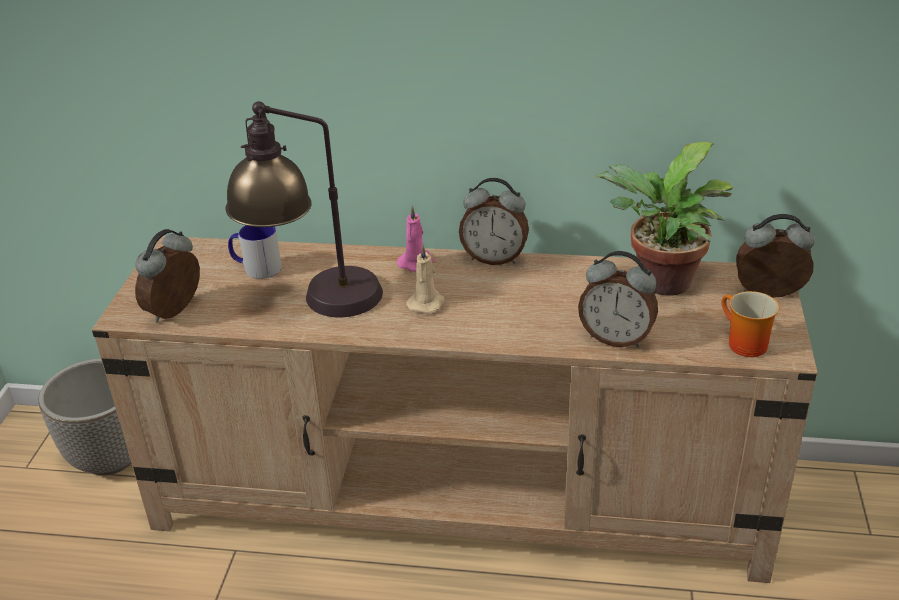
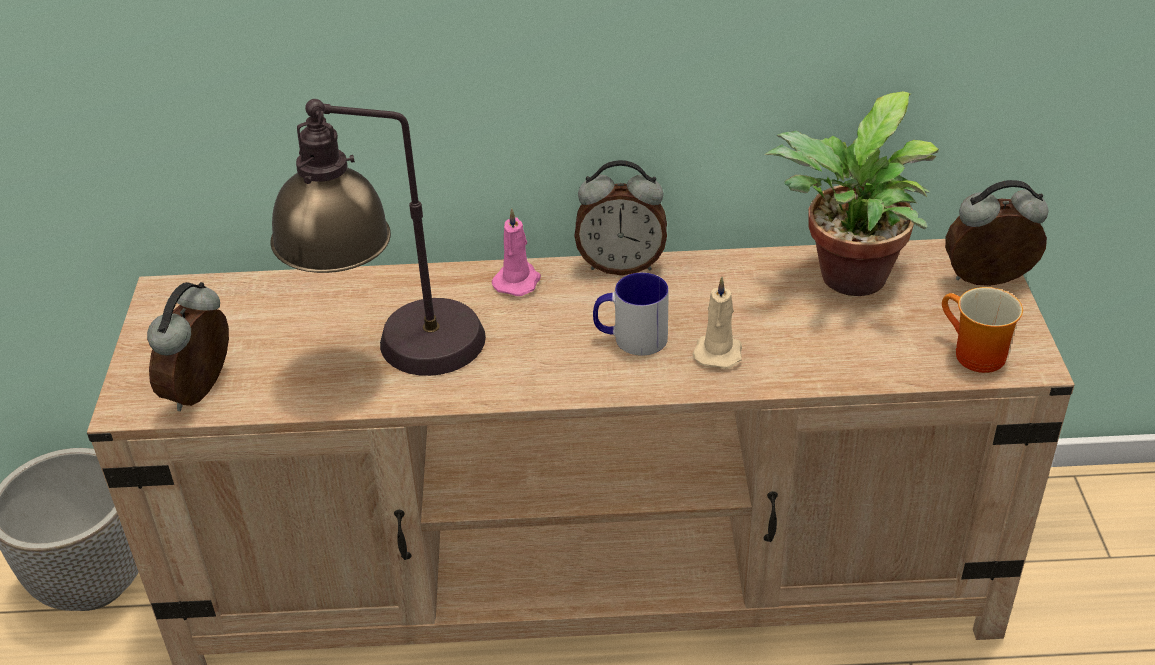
camera: 10 degrees left, 5 degrees up
mug [228,225,282,279] -> mug moved to [593,273,669,356]
beige candle [406,245,445,314] -> beige candle moved to [693,277,742,369]
alarm clock [578,251,658,347] -> none

